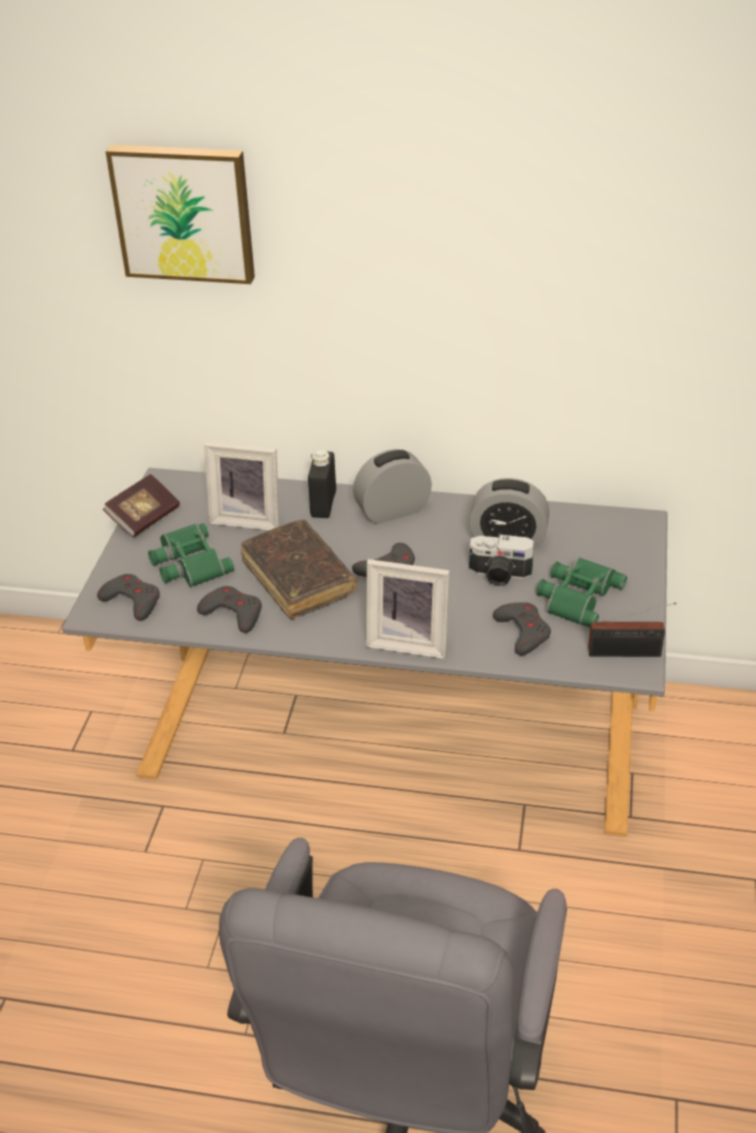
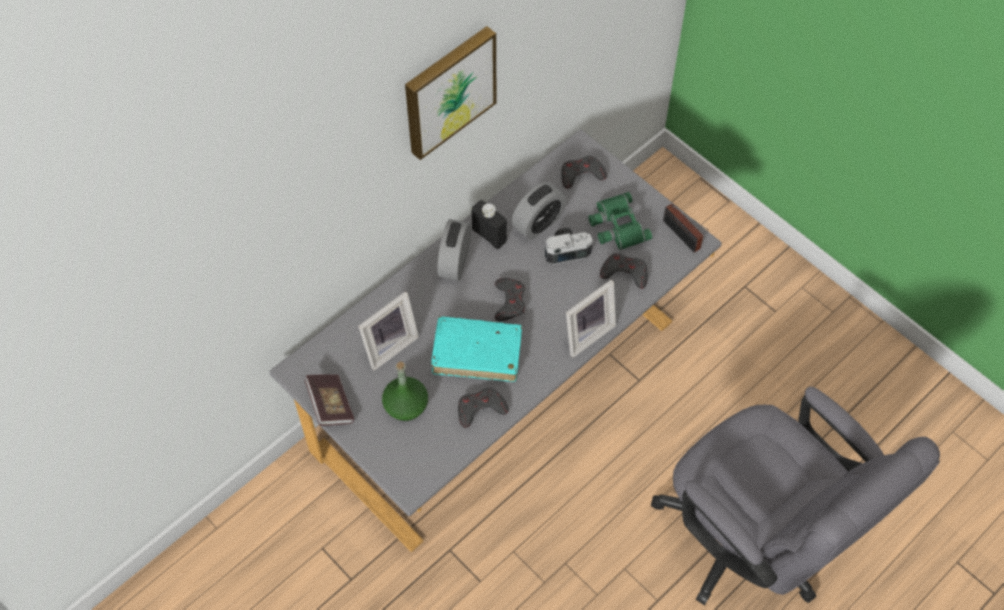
camera: 55 degrees left, 20 degrees up
grey game controller [97,574,160,621] -> grey game controller moved to [561,156,607,189]
picture [106,145,255,284] -> picture moved to [405,26,497,160]
green binoculars [148,523,234,587] -> green bottle [382,362,428,421]
brown book [241,519,357,619] -> turquoise book [431,316,522,382]
black bottle [308,450,336,518] -> black bottle moved to [471,200,507,249]
camera [469,535,534,586] -> camera turned 150 degrees counterclockwise [545,228,593,265]
radio [588,603,676,657] -> radio turned 105 degrees clockwise [663,203,709,253]

